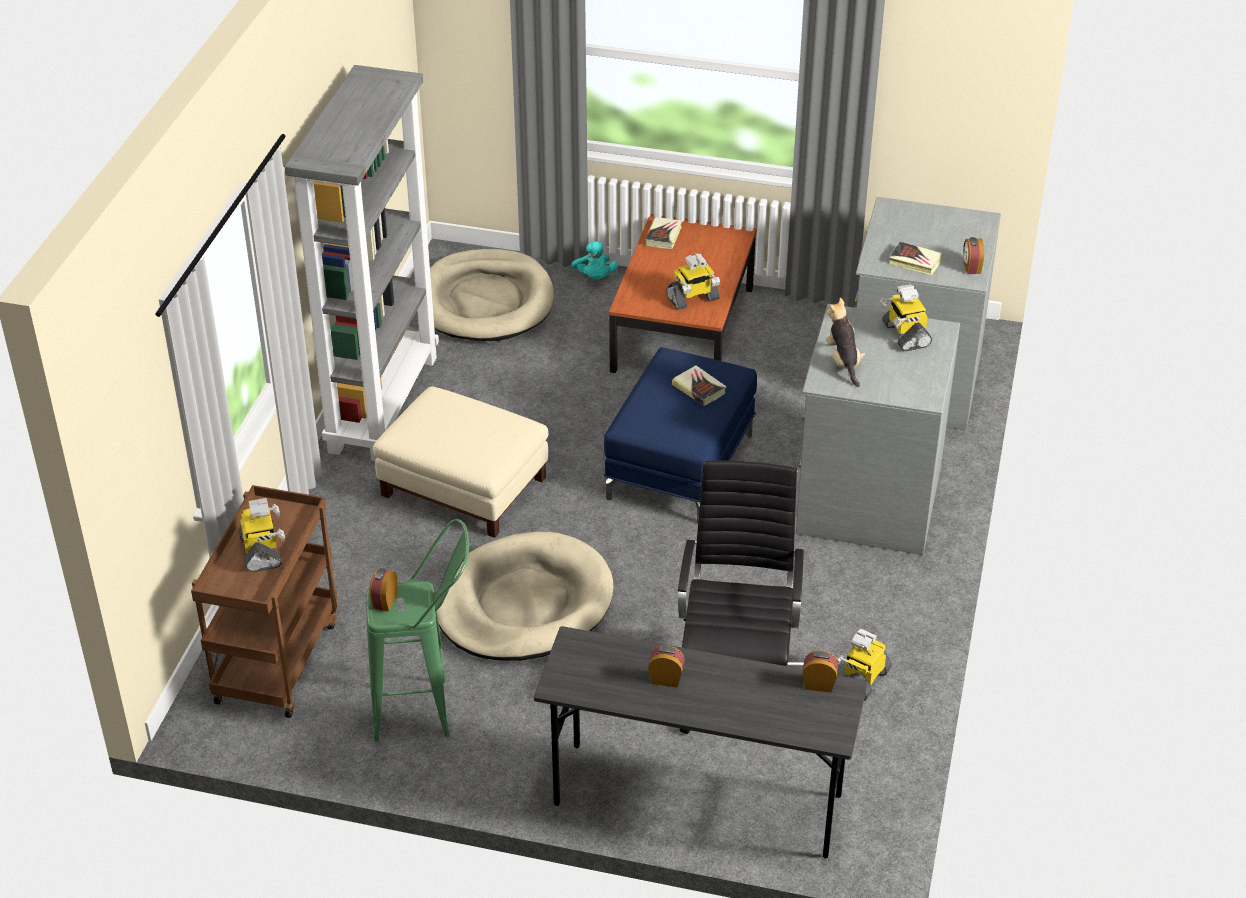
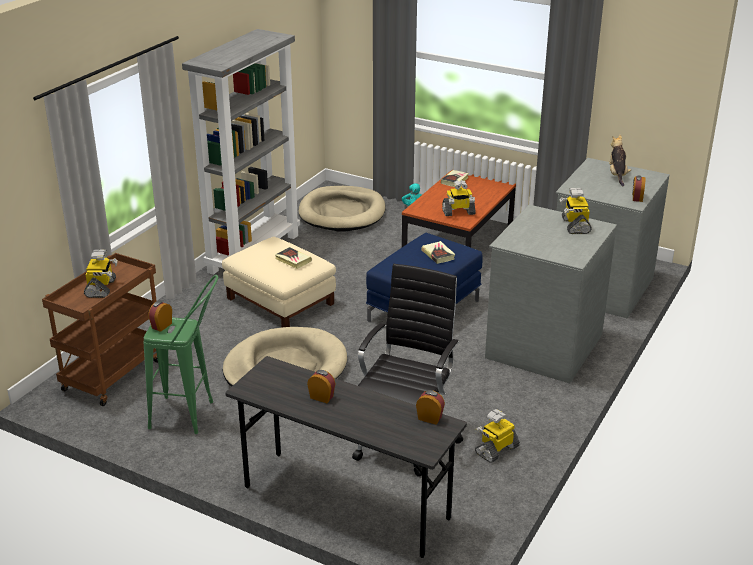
camera: 15 degrees right, 10 degrees down
plush toy [827,298,865,387] -> plush toy moved to [609,135,631,186]
book [889,242,942,275] -> book moved to [275,247,312,269]

